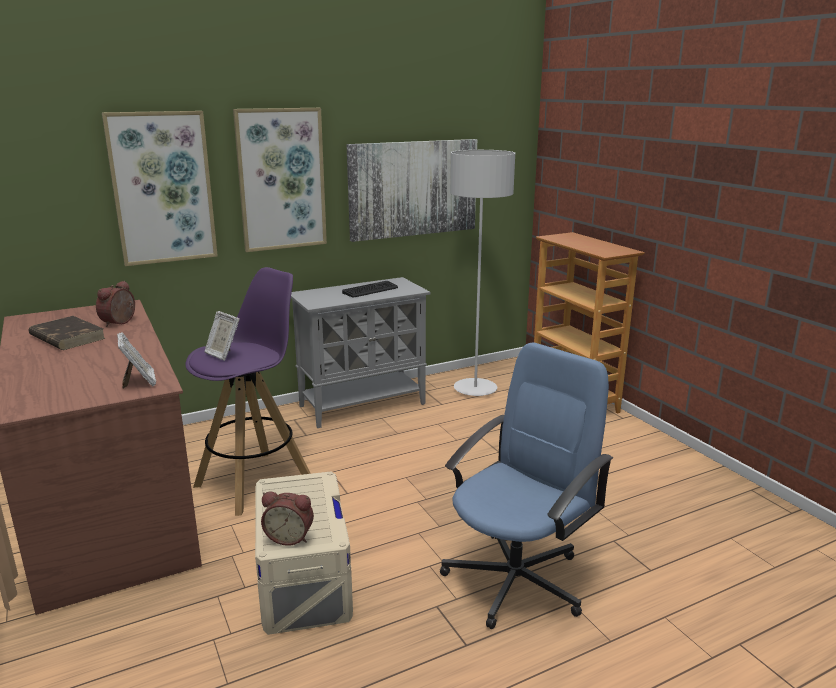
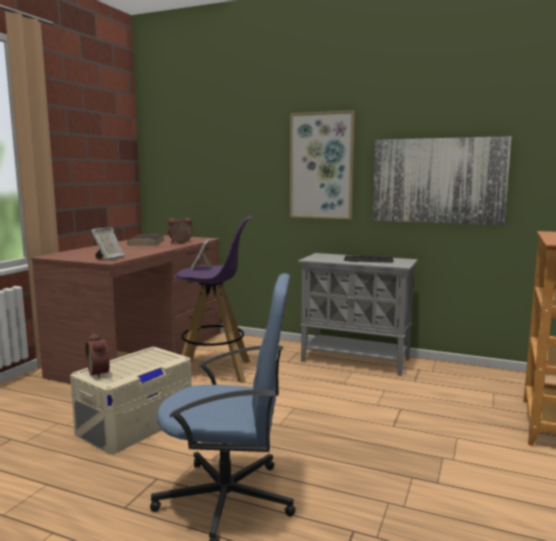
camera: 50 degrees right, 10 degrees down
picture [102,111,218,266] -> none
grey floor lamp [450,150,515,396] -> none

